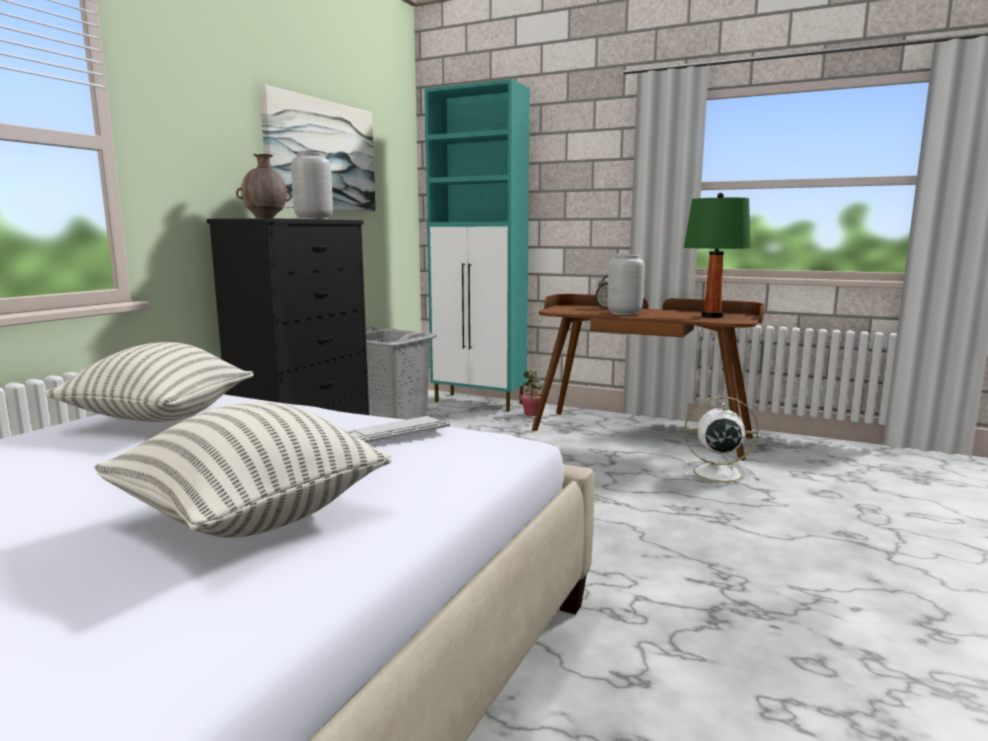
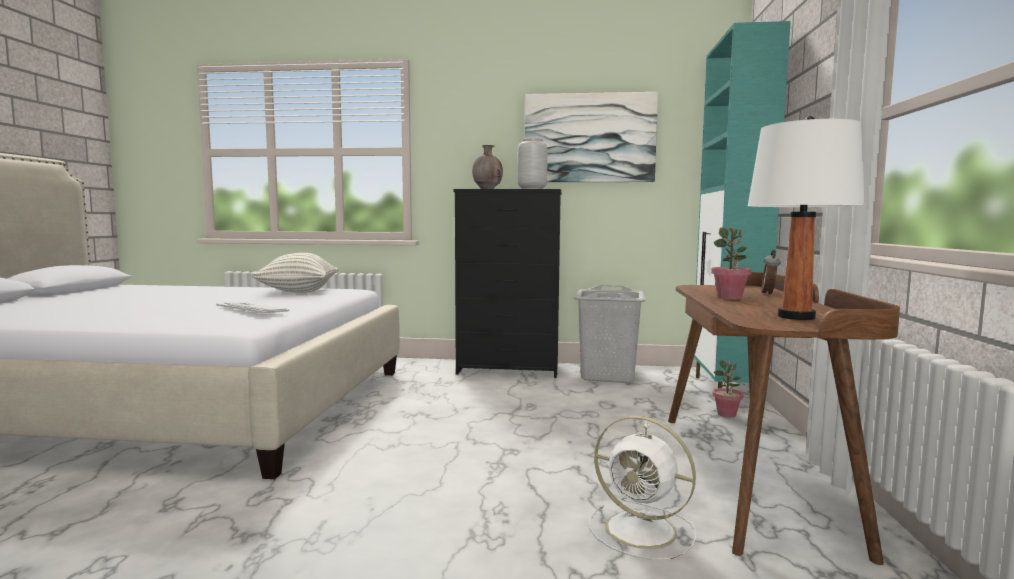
camera: 70 degrees right, 5 degrees down
pillow [94,403,392,538] -> none
grey vase [607,254,644,315] -> potted plant [711,227,751,300]
white fan [681,396,759,486] -> white fan turned 135 degrees clockwise [589,416,696,560]
green table lamp [684,193,751,318] -> white table lamp [748,116,865,320]

